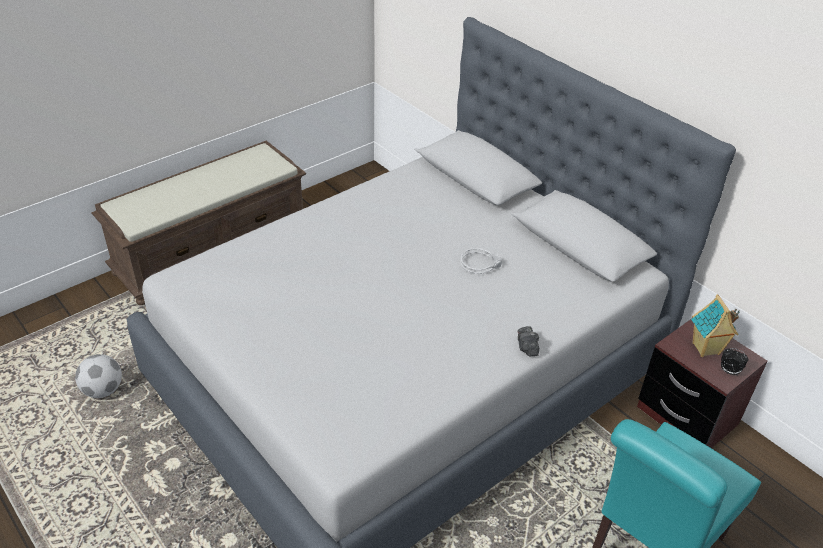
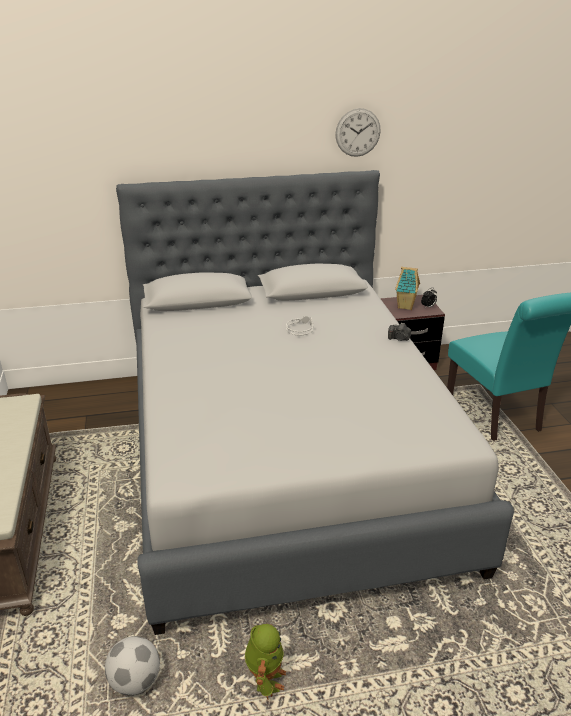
camera: 60 degrees left, 10 degrees down
none -> toy robot [245,624,286,700]
none -> wall clock [335,108,381,157]

